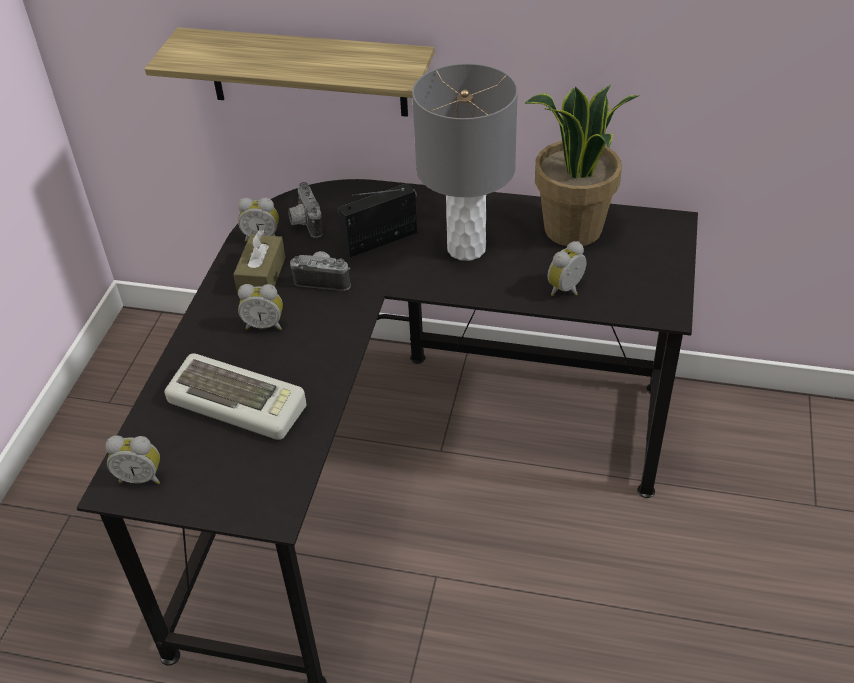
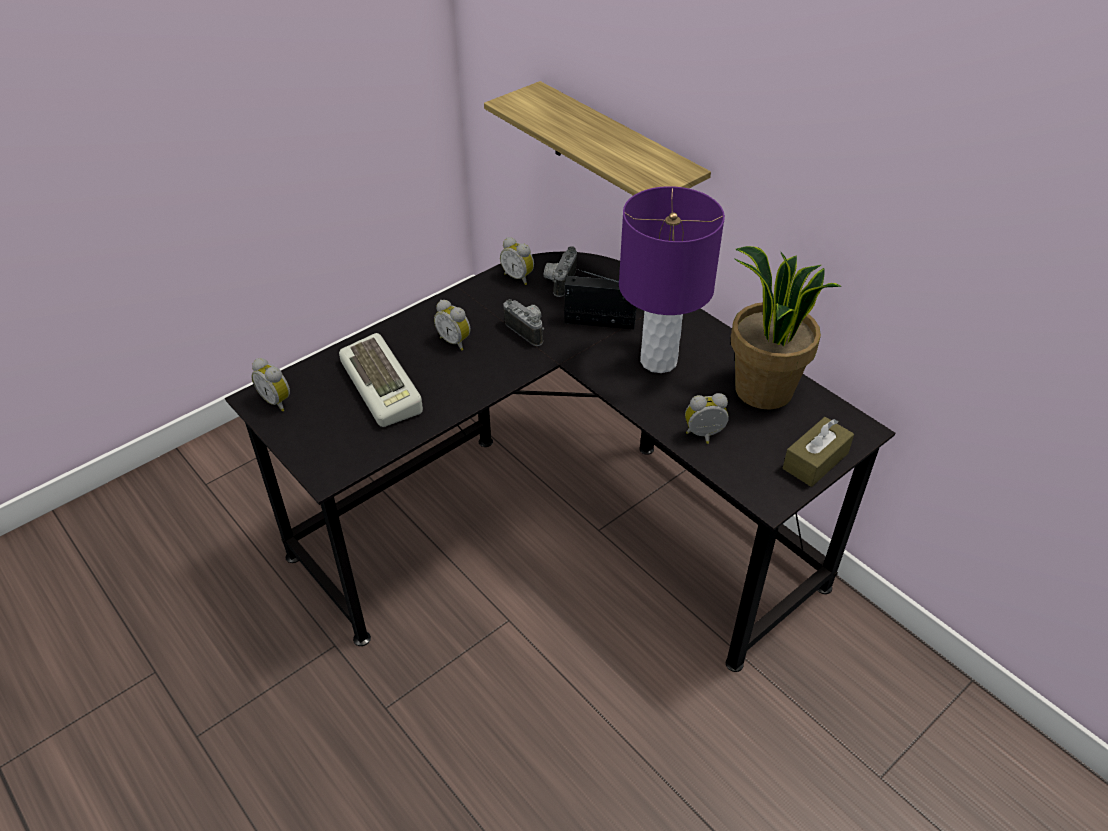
camera: 35 degrees right, 0 degrees up
brown tissue box [233,230,286,294] -> brown tissue box moved to [783,417,854,487]
grey table lamp [412,63,518,261] -> purple table lamp [619,186,725,373]

